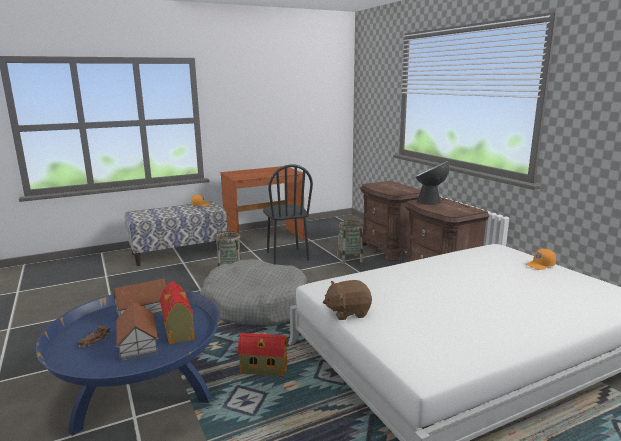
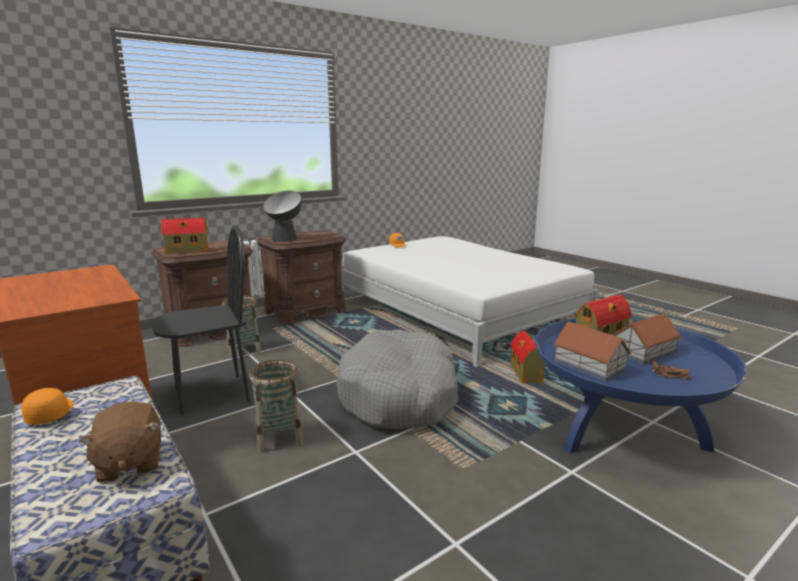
camera: 100 degrees left, 0 degrees up
brown plush toy [323,280,372,320] -> brown plush toy moved to [78,402,161,483]
none -> toy house [161,218,208,254]

